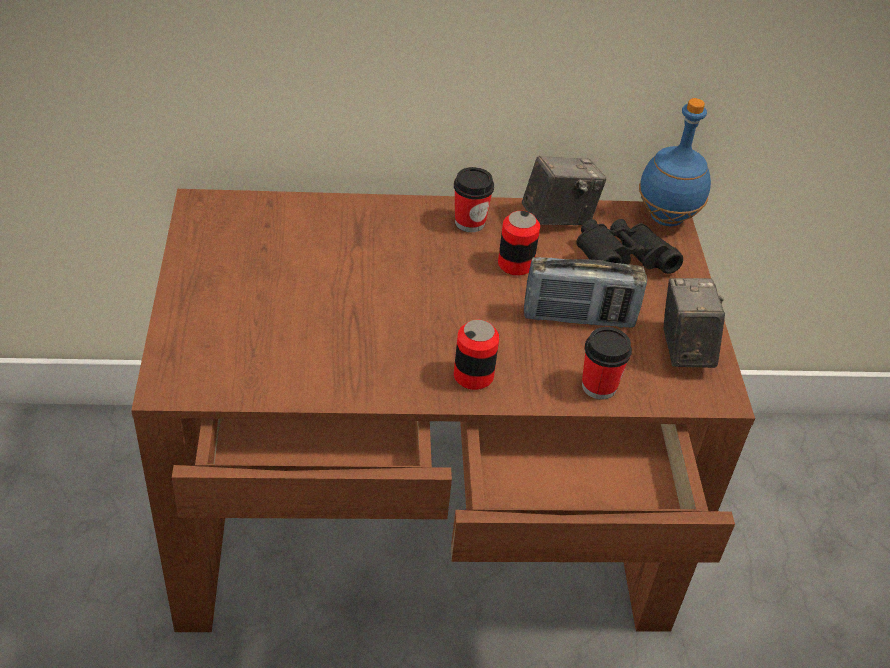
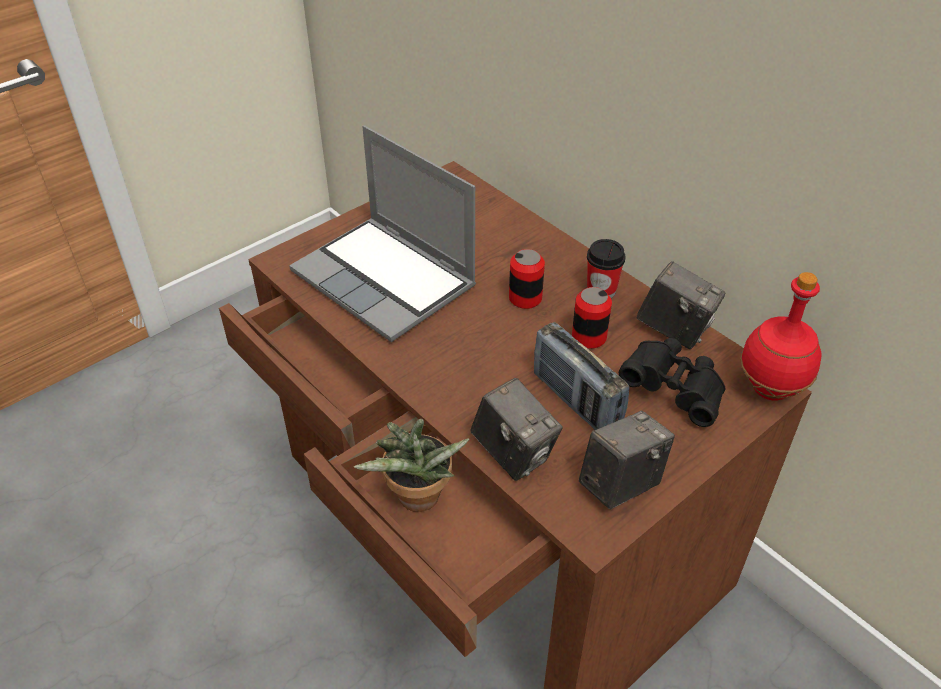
camera: 55 degrees right, 0 degrees up
can [454,320,499,390] -> can moved to [509,249,545,309]
cup [582,327,632,399] -> camera [471,378,563,481]
blue bottle [639,98,711,226] -> red bottle [740,272,822,401]
none -> laptop [289,125,476,342]
none -> potted plant [354,419,469,512]

